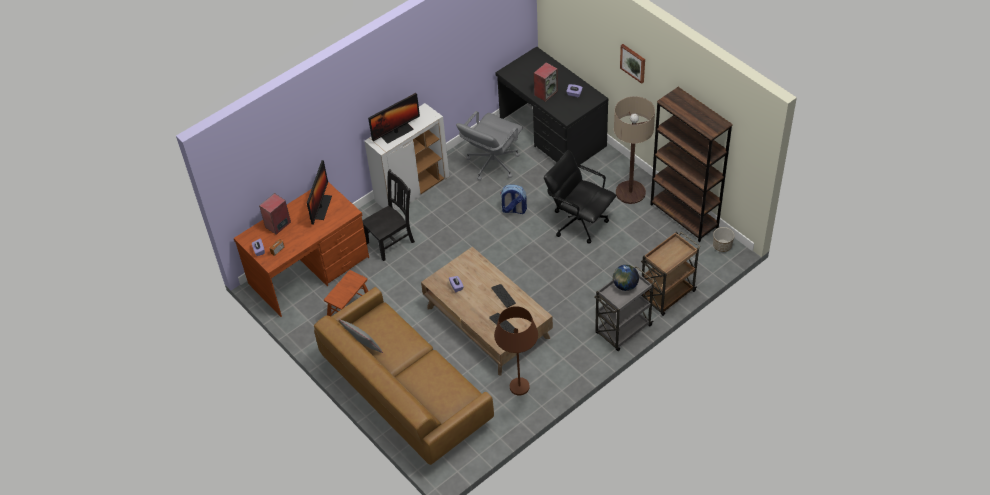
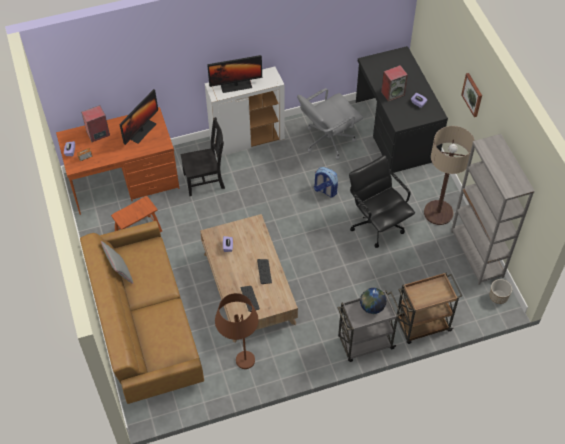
camera: 20 degrees right, 5 degrees up
brown bookcase [650,87,733,242] -> grey bookcase [451,134,535,285]

